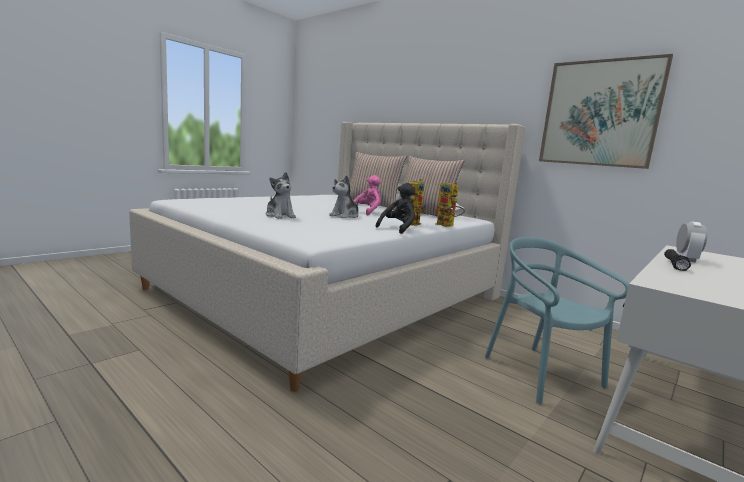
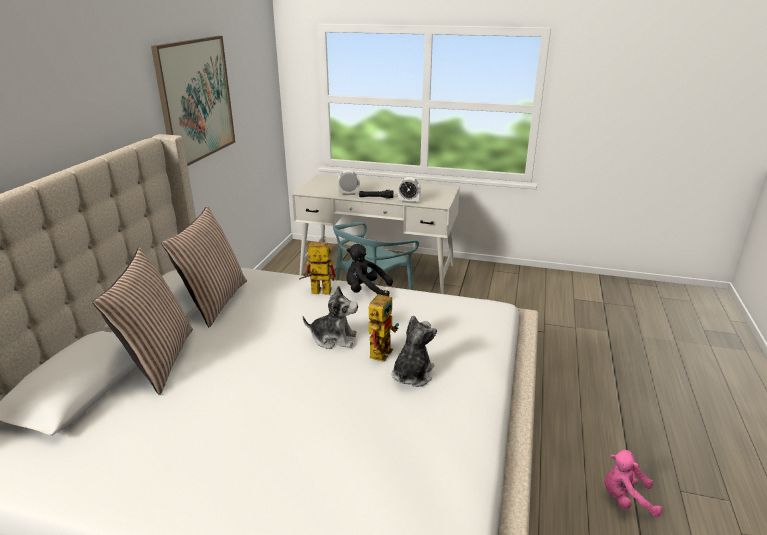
camera: 115 degrees left, 15 degrees up
pink plush toy [354,175,381,216] -> pink plush toy moved to [605,450,662,517]
toy robot [434,182,465,227] -> toy robot moved to [369,291,399,362]
none -> alarm clock [398,177,421,203]

